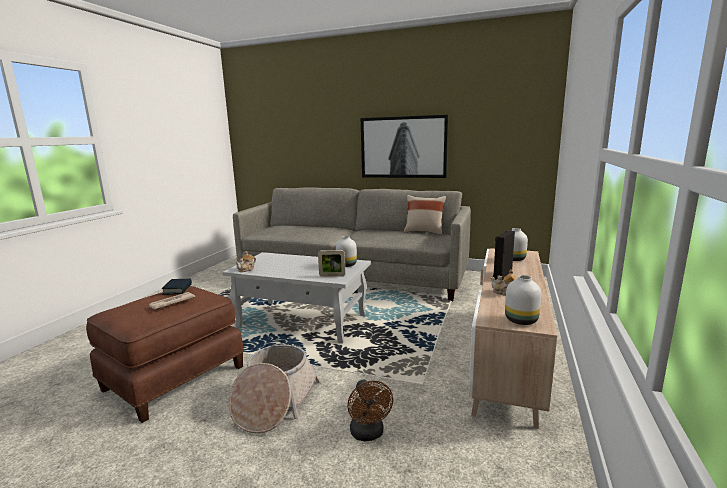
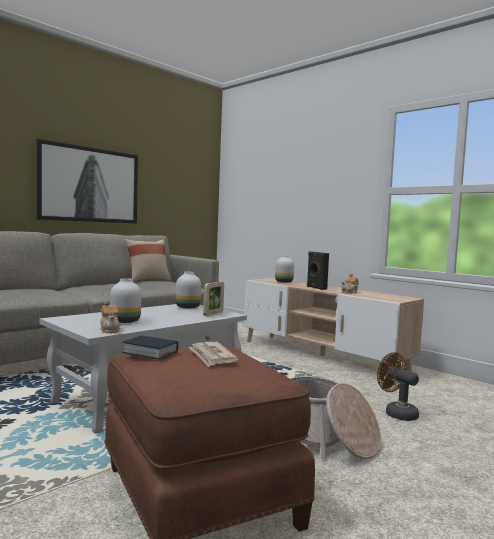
camera: 65 degrees left, 10 degrees down
brown fan [348,380,393,442] -> brown fan turned 135 degrees counterclockwise [377,352,419,421]
white vase [505,275,541,325] -> white vase moved to [110,278,141,323]

